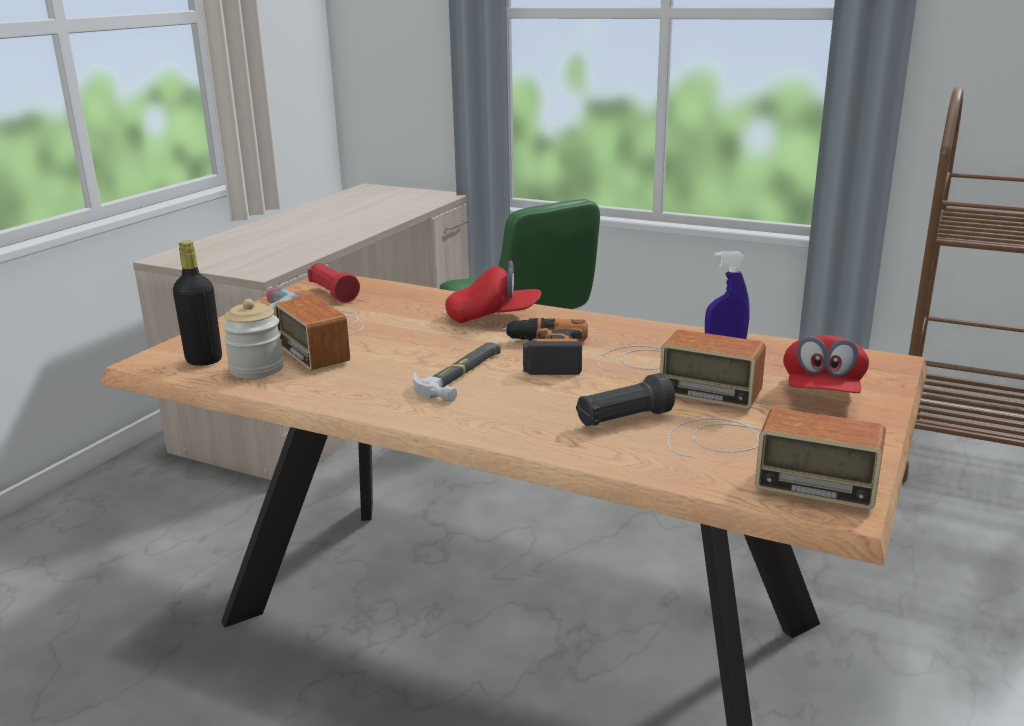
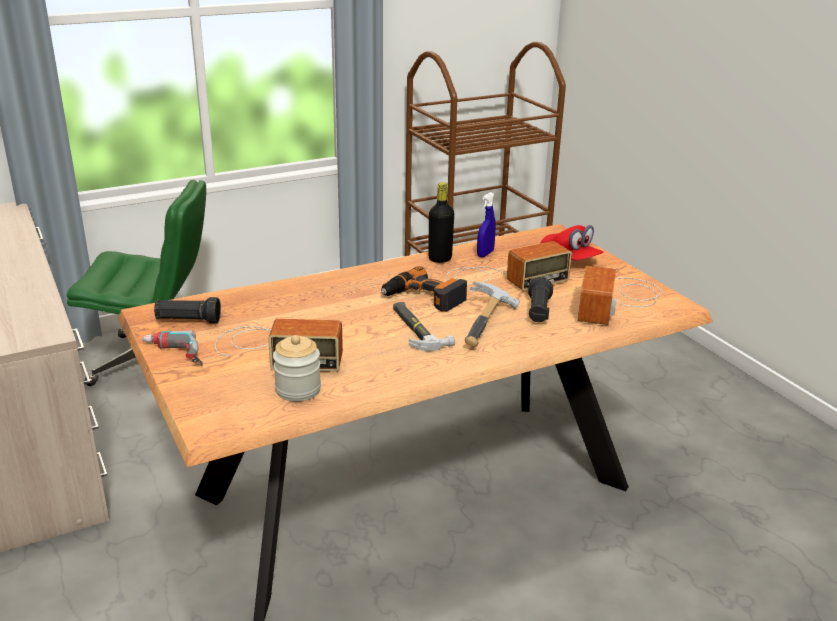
camera: 55 degrees left, 5 degrees up
black bottle [173,240,222,366] -> black bottle moved to [428,182,454,263]
red flashlight [307,263,360,303] -> black flashlight [154,297,221,323]
red cap [445,260,541,323] -> none
radio [667,408,886,509] -> radio turned 135 degrees clockwise [577,266,661,325]
none -> hammer [465,282,520,347]

